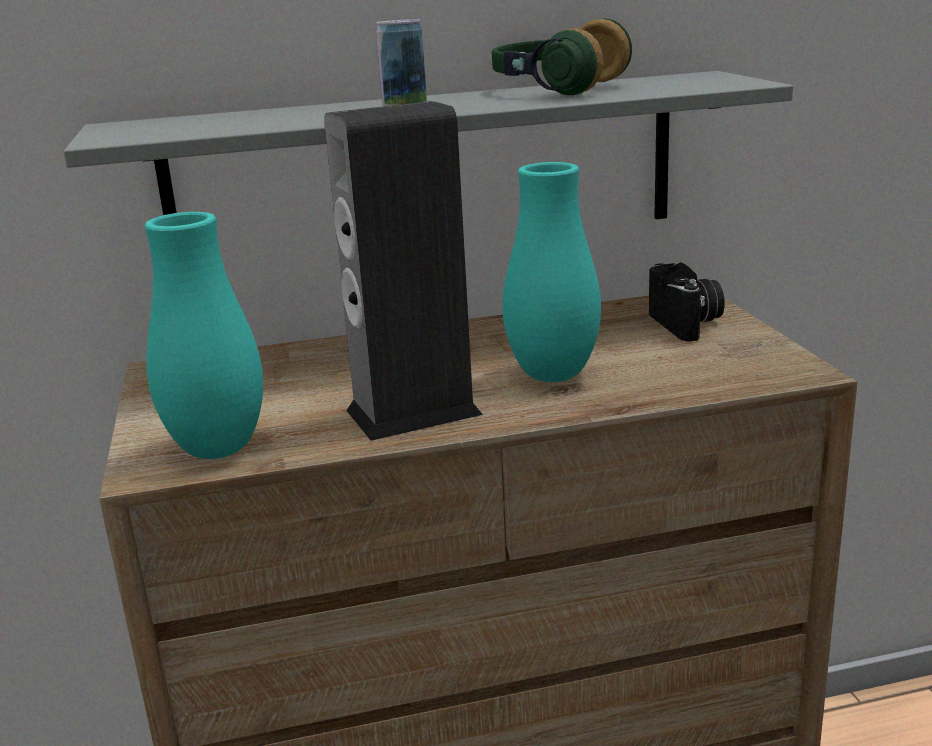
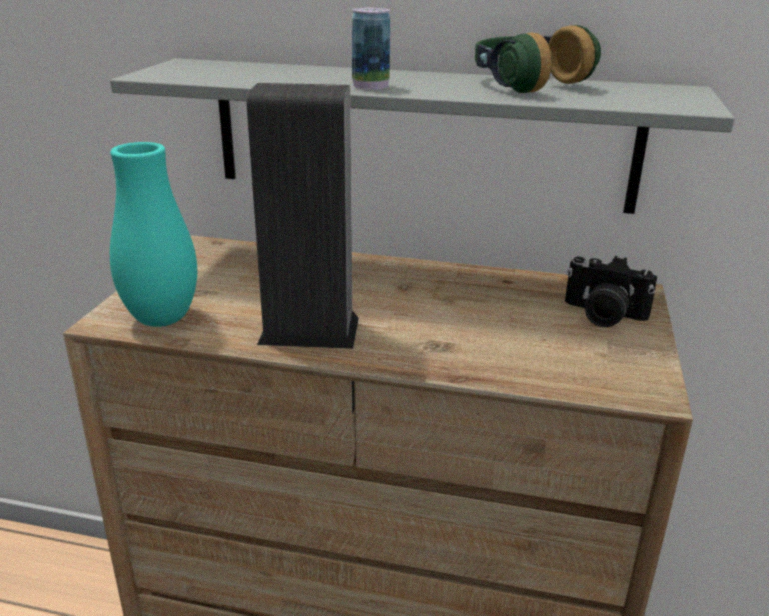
camera: 25 degrees right, 5 degrees up
turquoise vase [502,162,601,382] -> none
camera [649,262,725,342] -> camera turned 105 degrees clockwise [565,256,657,327]

